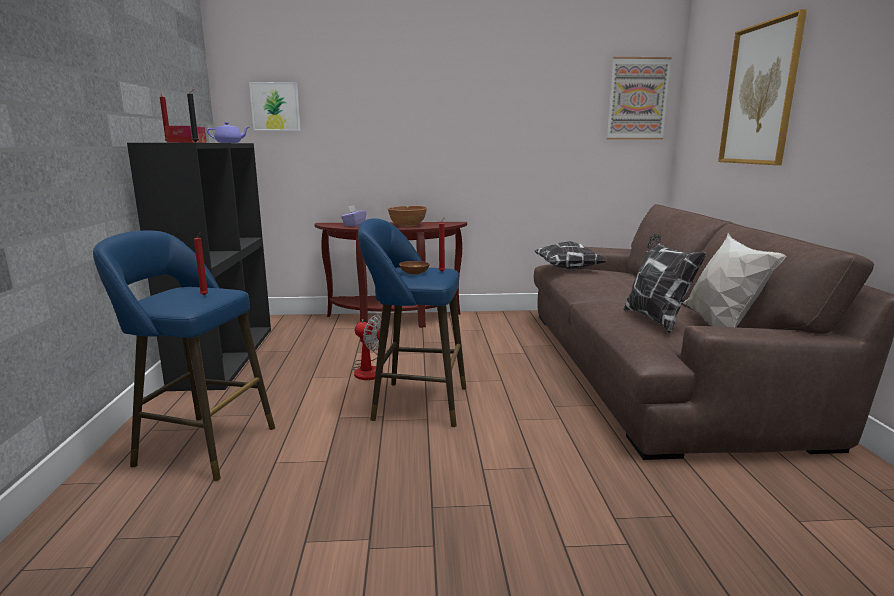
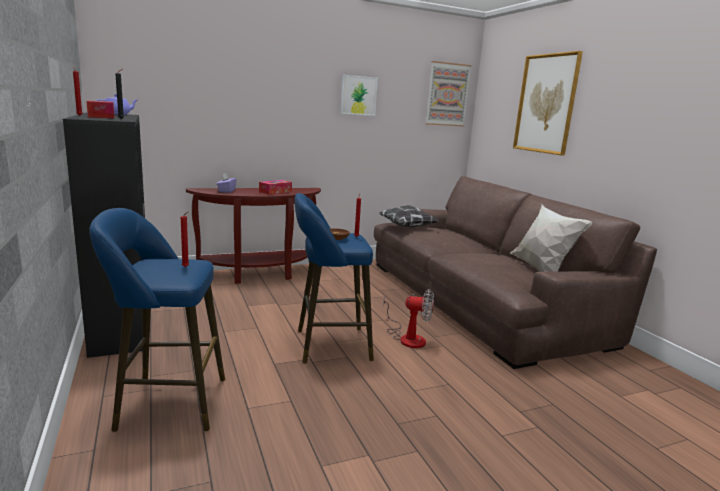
camera: 20 degrees left, 0 degrees up
picture [249,82,301,131] -> picture moved to [341,75,378,116]
fan [352,315,389,380] -> fan moved to [383,289,434,348]
brown bowl [388,206,427,227] -> tissue box [259,180,292,195]
pillow [623,234,706,334] -> none

